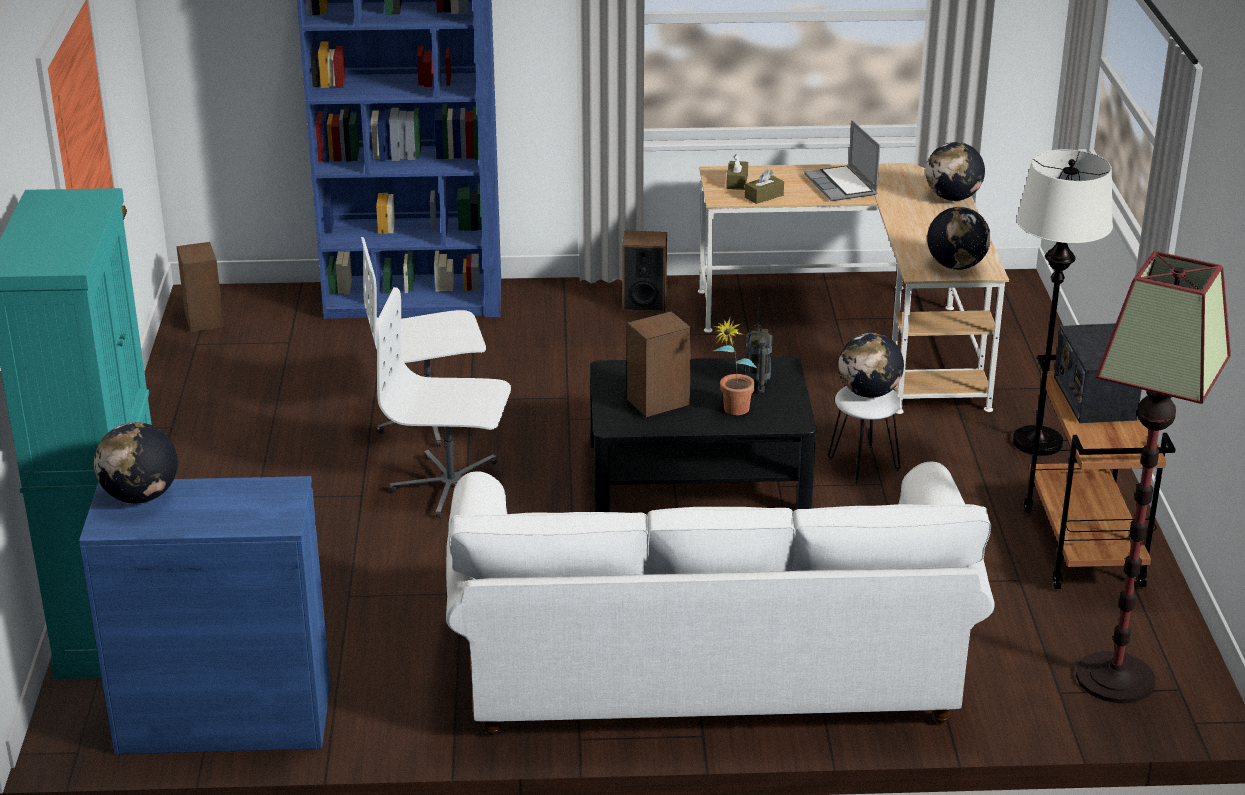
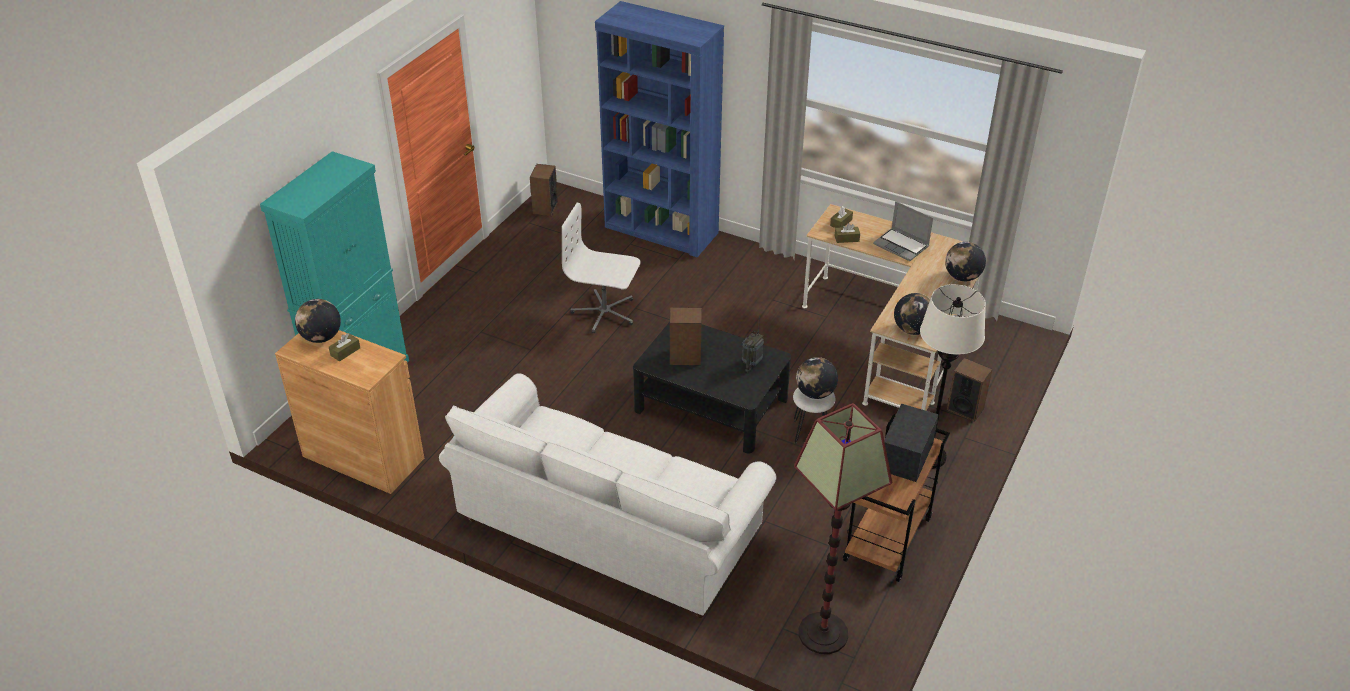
camera: 30 degrees right, 10 degrees up
blue cabinet [79,476,330,754] -> brown cabinet [275,330,424,494]
white office chair [376,287,511,519] -> none
speaker [622,231,667,313] -> speaker moved to [947,358,993,422]
potted plant [713,316,757,415] -> none
laptop [804,120,880,201] -> laptop turned 60 degrees counterclockwise [873,201,933,261]
none -> brown tissue box [329,333,360,361]

